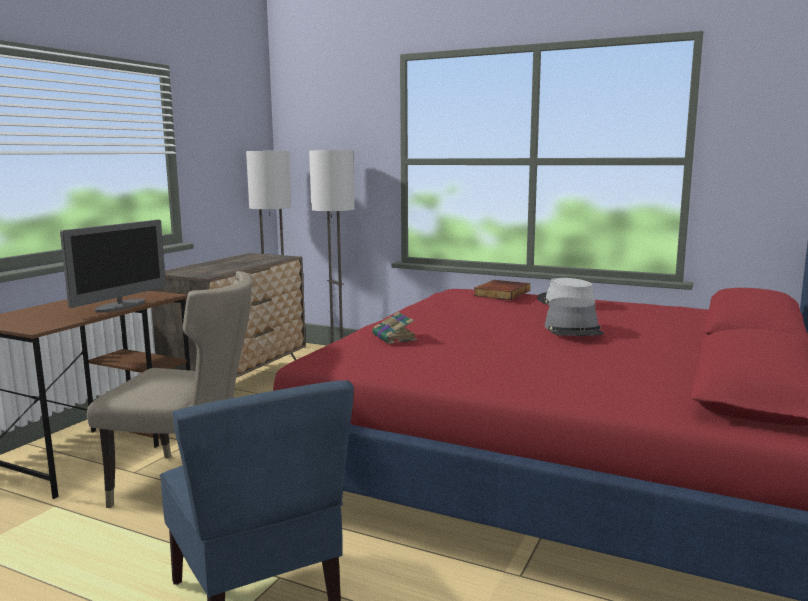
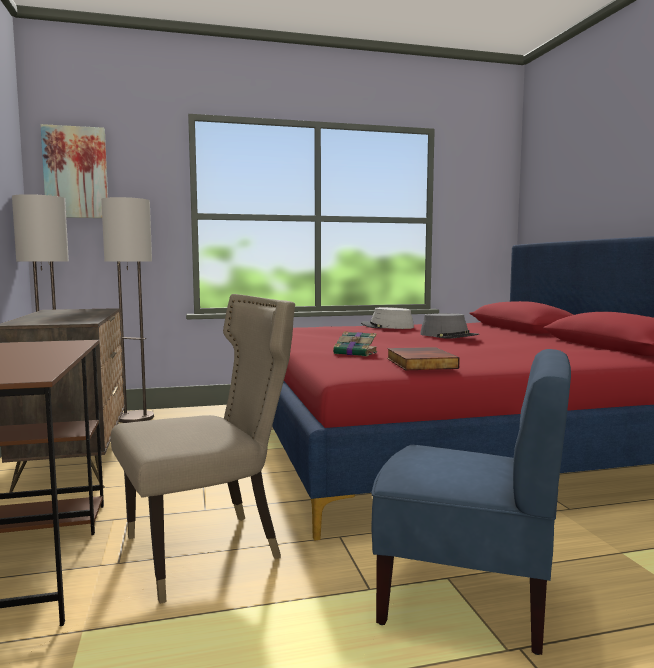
camera: 40 degrees left, 5 degrees down
monitor [60,220,166,313] -> none
book [473,280,530,300] -> book moved to [387,347,460,370]
none -> picture [40,124,108,218]

